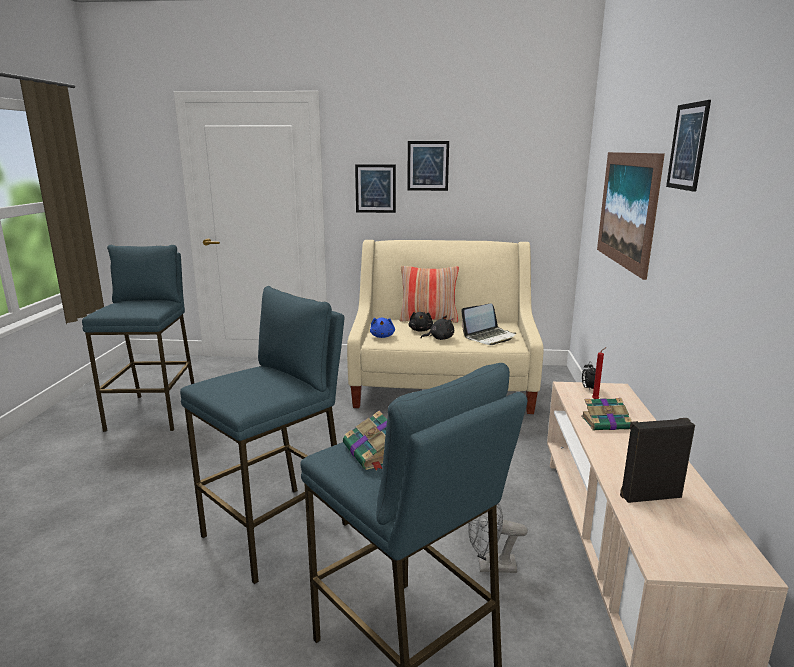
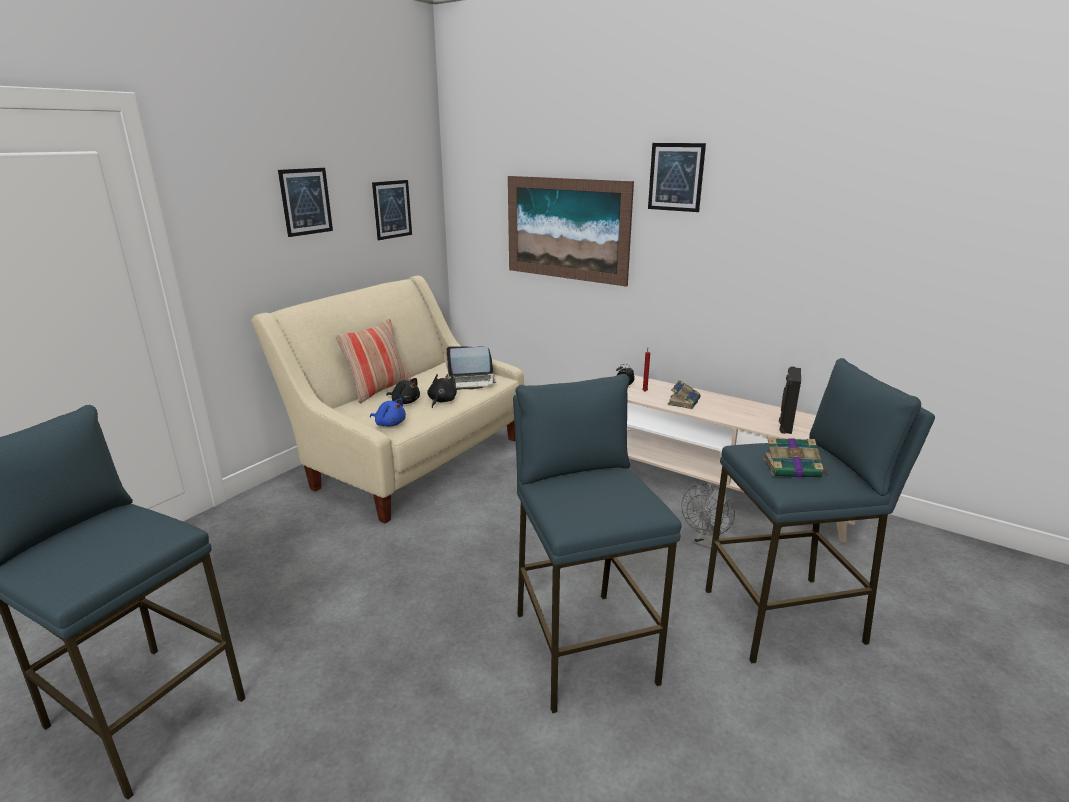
camera: 60 degrees left, 5 degrees up
picture [355,164,396,213] -> picture moved to [372,180,412,240]
laptop [461,303,516,345] -> laptop turned 90 degrees clockwise [446,346,496,390]

